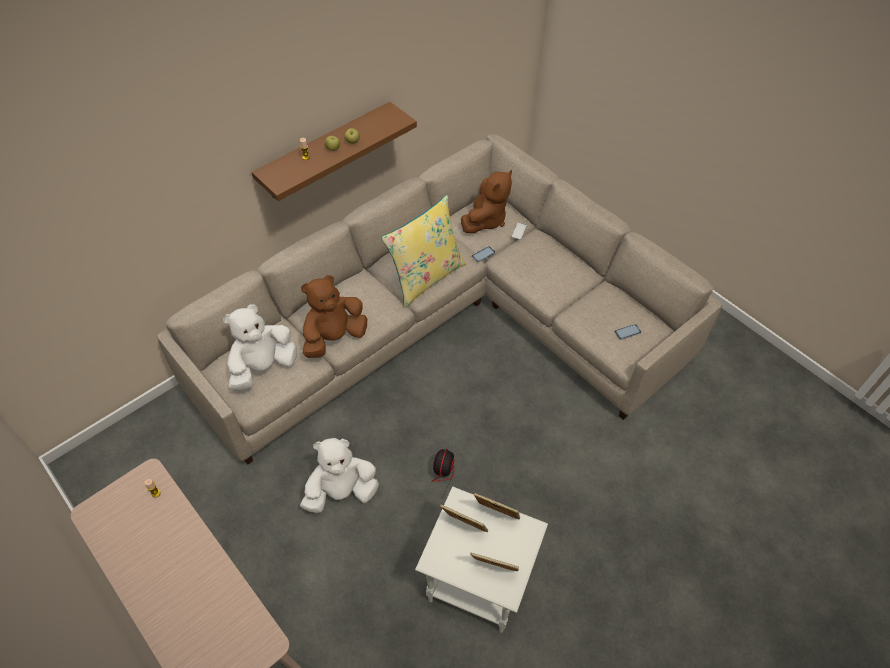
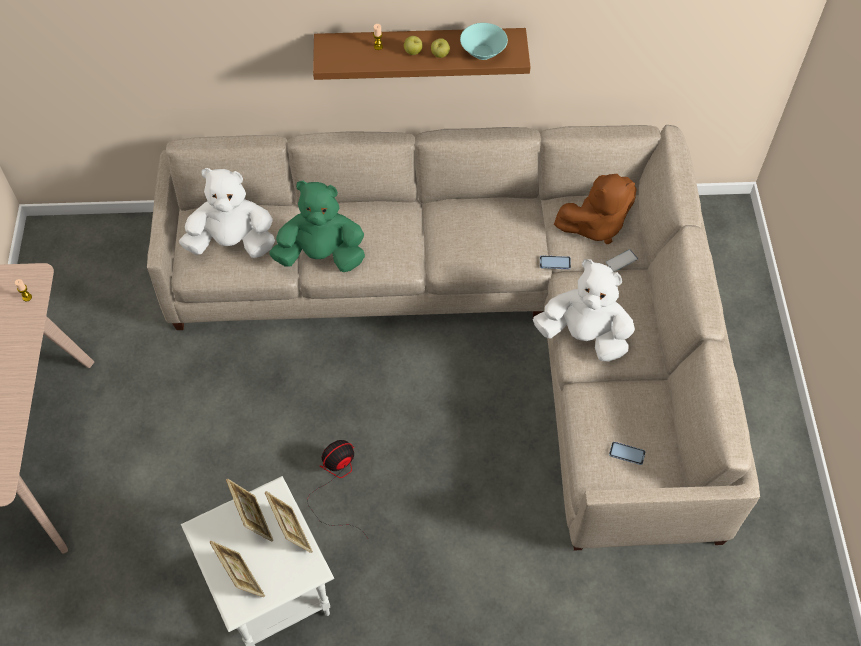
camera: 40 degrees right, 5 degrees up
white plush toy [300,438,379,513] -> white plush toy moved to [533,259,635,361]
brown plush toy [301,275,367,358] -> green plush toy [269,181,365,272]
yellow pillow [381,195,466,307] -> none
none -> turquoise bowl [460,23,508,60]

